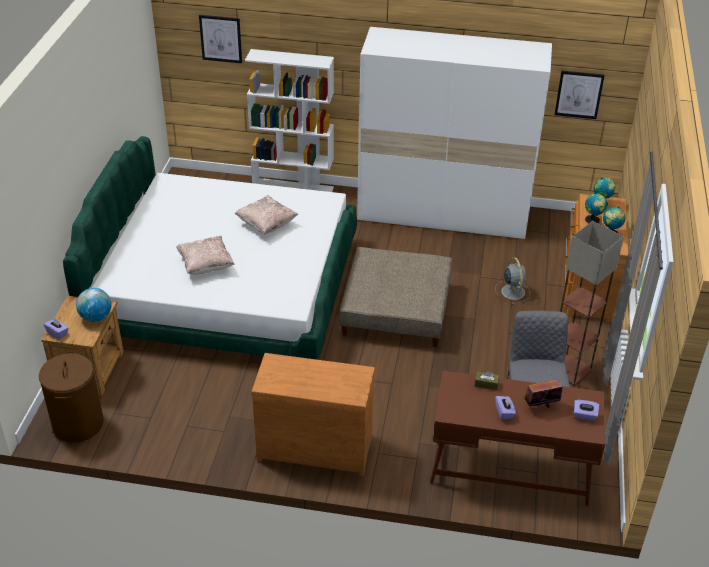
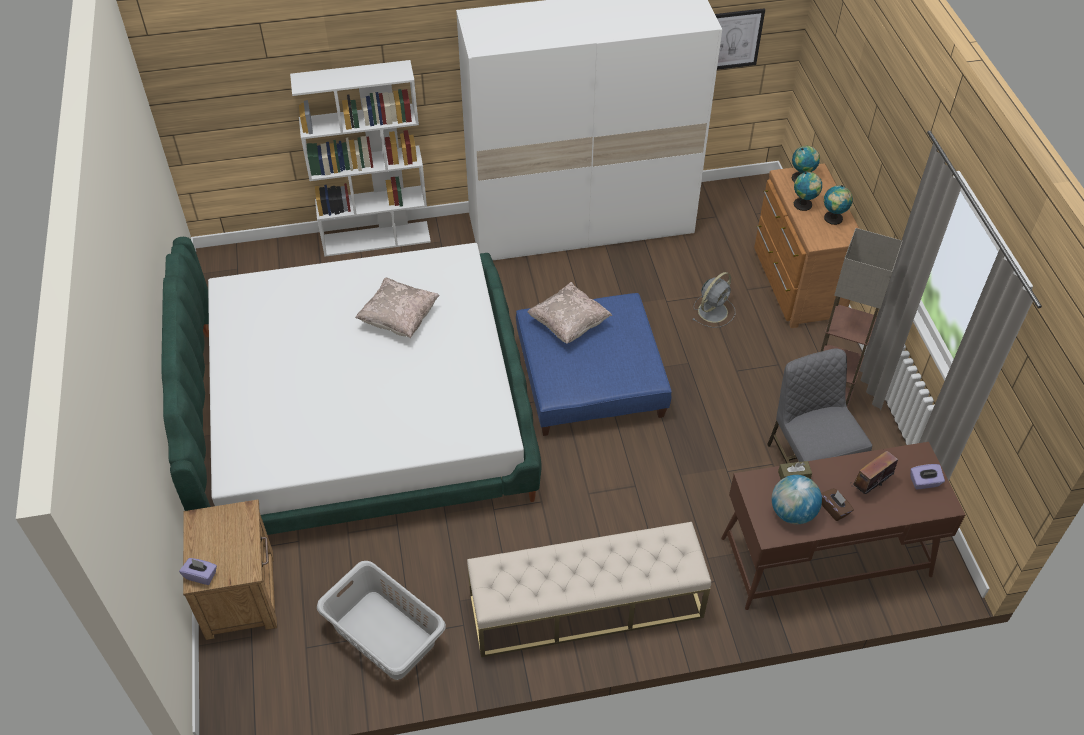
camera: 20 degrees left, 10 degrees up
brown laundry basket [39,351,104,442] -> none
globe [76,288,111,322] -> globe moved to [772,475,822,524]
beige pillow [176,236,235,275] -> beige pillow moved to [527,282,612,344]
picture [199,15,242,63] -> none
brown dresser [251,353,375,476] -> beige bench [467,522,711,657]
beige ottoman [340,247,452,347] -> blue ottoman [516,293,672,436]
grey fan [495,257,530,304] -> grey fan turned 75 degrees clockwise [692,272,735,328]
purple tissue box [495,396,516,420] -> brown tissue box [821,488,854,521]
none -> grey laundry basket [317,561,446,680]

